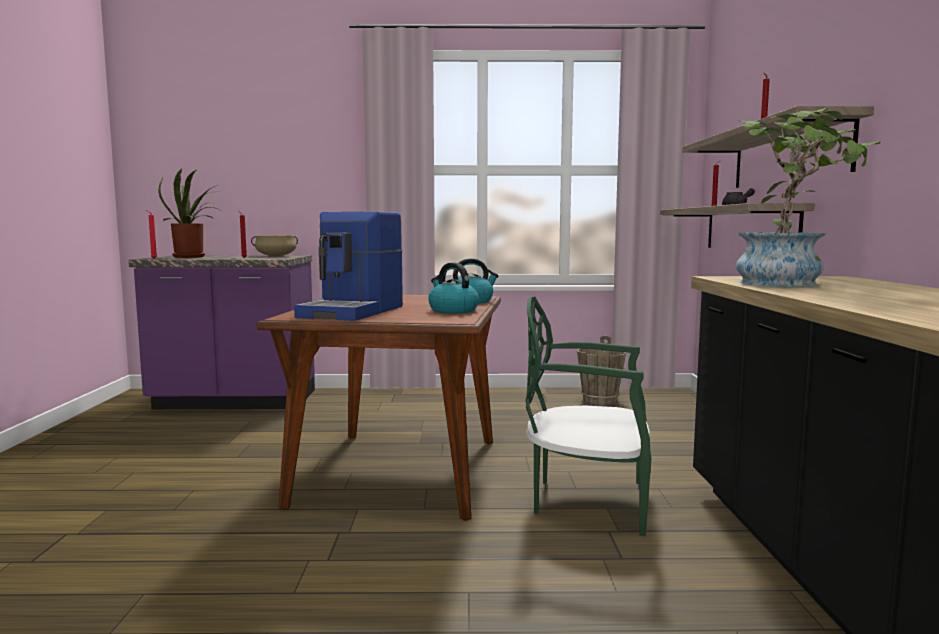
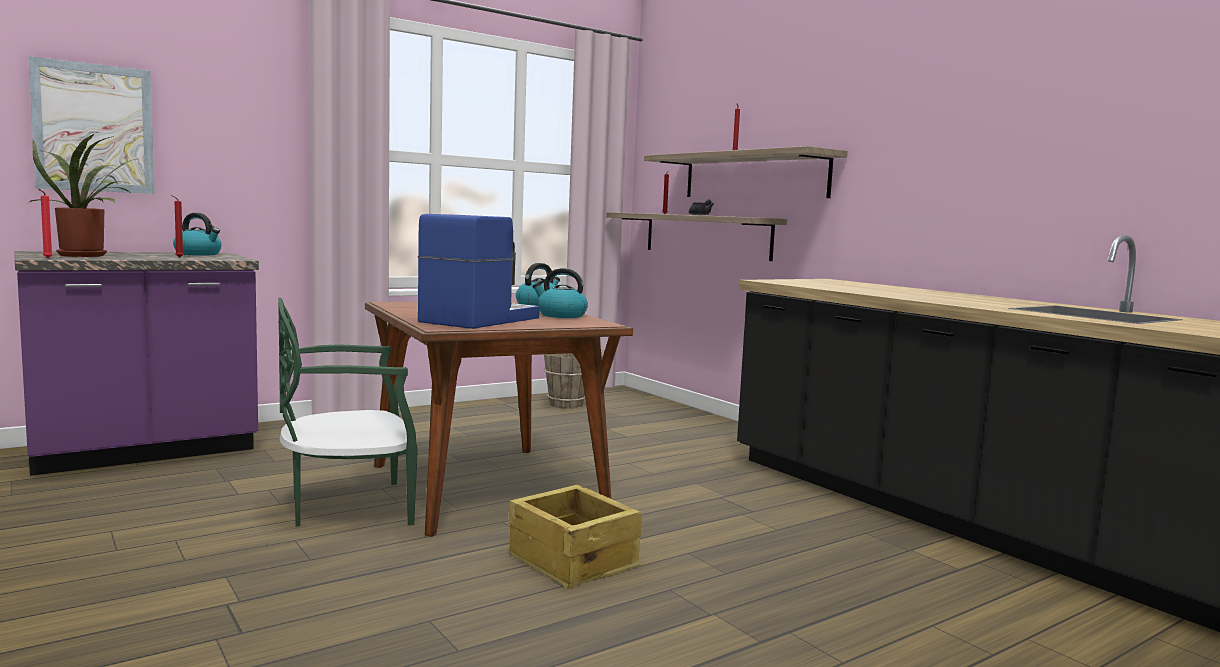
camera: 35 degrees left, 0 degrees up
beige cooking pot [251,235,298,256] -> kettle [173,213,222,255]
coffee machine [294,212,403,321] -> coffee machine turned 135 degrees counterclockwise [418,214,540,329]
green chair [526,296,651,536] -> green chair moved to [278,297,418,527]
potted plant [736,108,881,287] -> none
none -> picture [28,56,155,194]
none -> crate [509,485,642,589]

